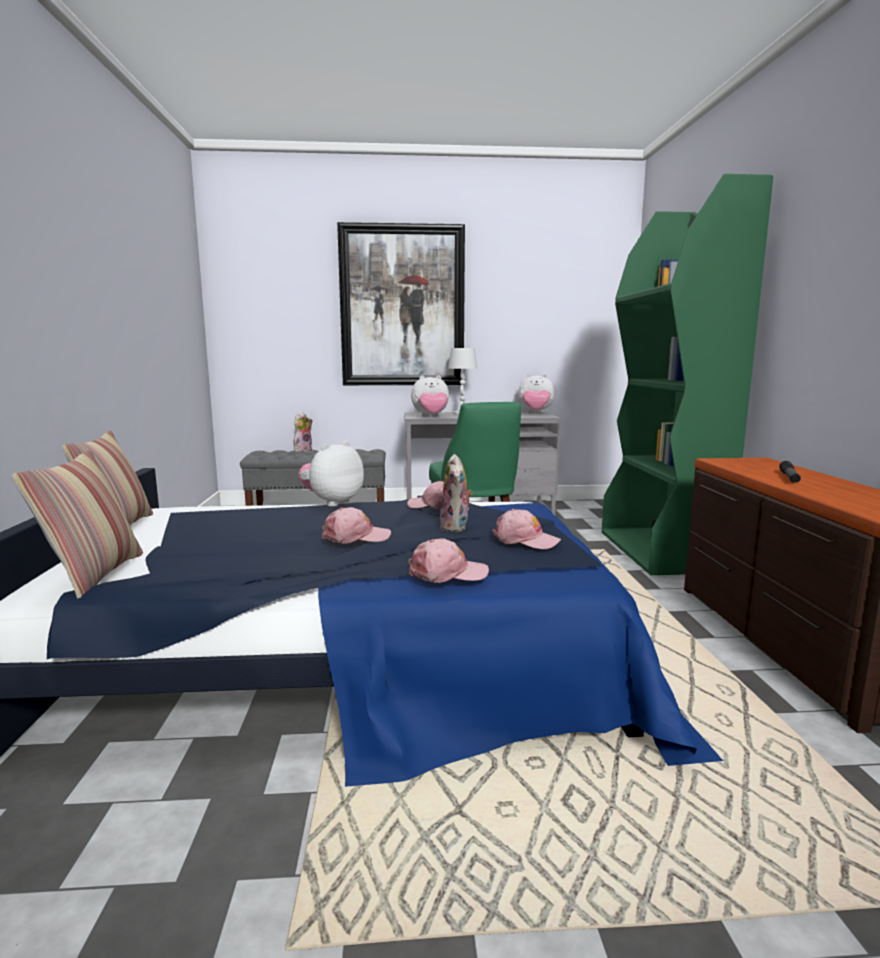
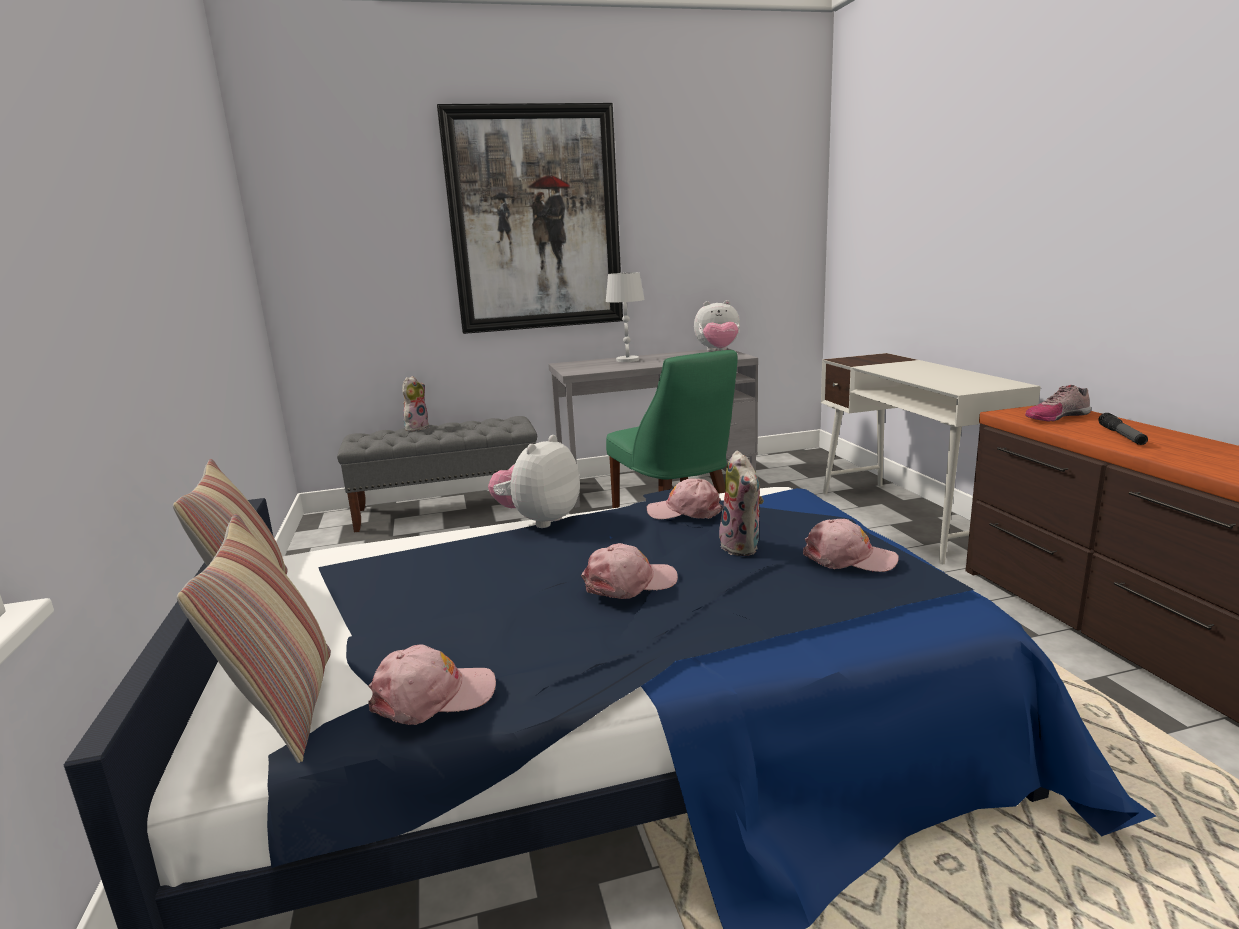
camera: 10 degrees left, 5 degrees up
pink cap [408,538,489,583] -> pink cap moved to [368,644,496,725]
plush toy [411,375,449,417] -> none
green bookcase [602,174,773,575] -> white desk [821,353,1041,564]
none -> shoe [1025,385,1091,421]

